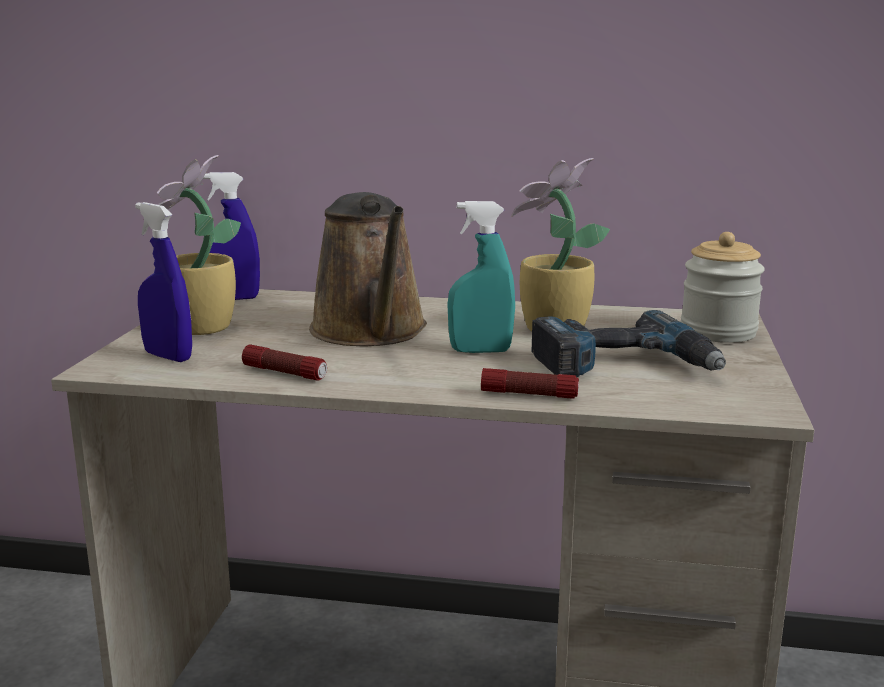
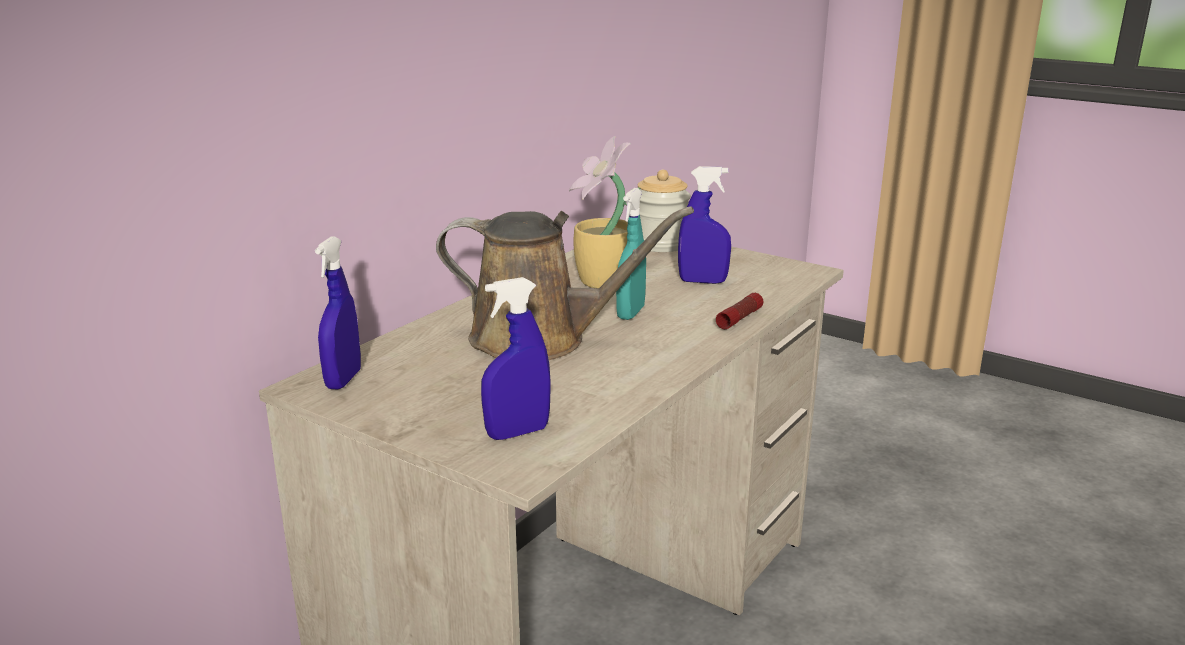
camera: 65 degrees left, 5 degrees up
potted plant [157,155,241,335] -> none
flashlight [242,344,327,381] -> none
power drill [532,310,726,377] -> blue spray bottle [678,166,731,284]

